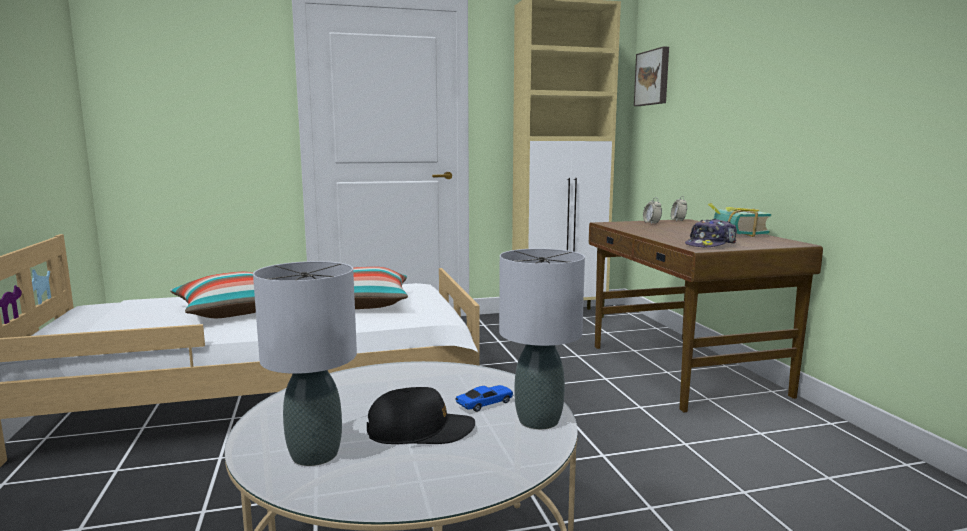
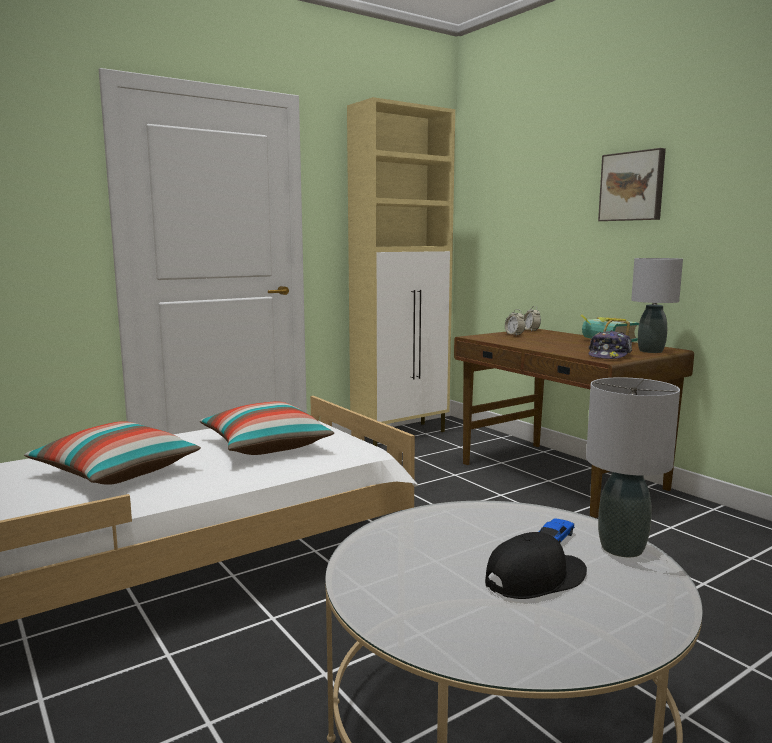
camera: 20 degrees left, 0 degrees up
grey table lamp [253,261,357,466] -> grey table lamp moved to [631,258,683,353]
picture [634,46,669,106] -> picture moved to [598,148,666,221]

